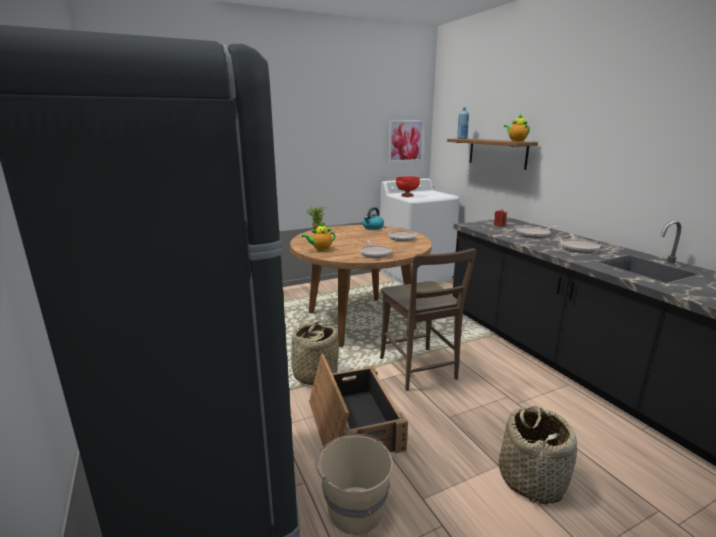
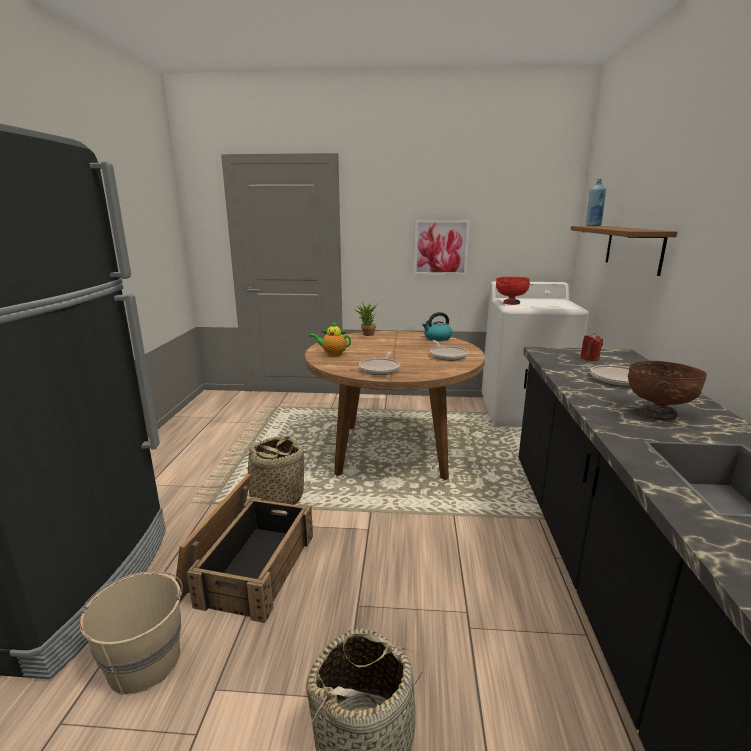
camera: 30 degrees right, 0 degrees up
brown chair [380,248,476,391] -> none
picture [388,120,425,162] -> picture moved to [414,220,470,275]
teapot [504,114,530,142] -> none
frying pan [561,234,600,253] -> brown bowl [628,361,707,421]

